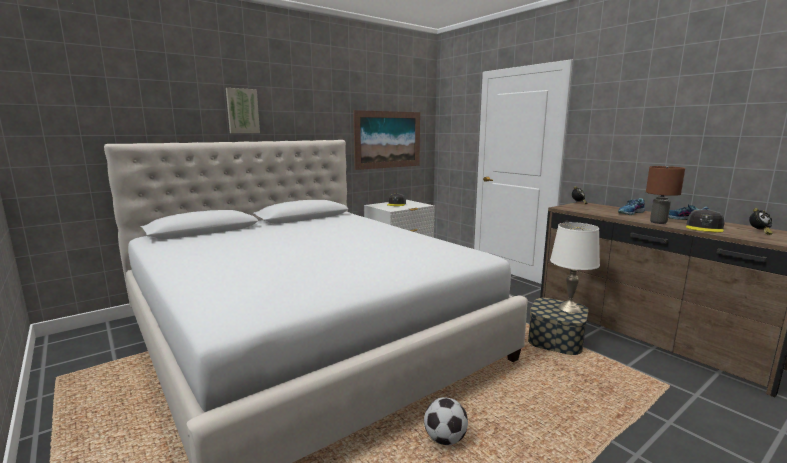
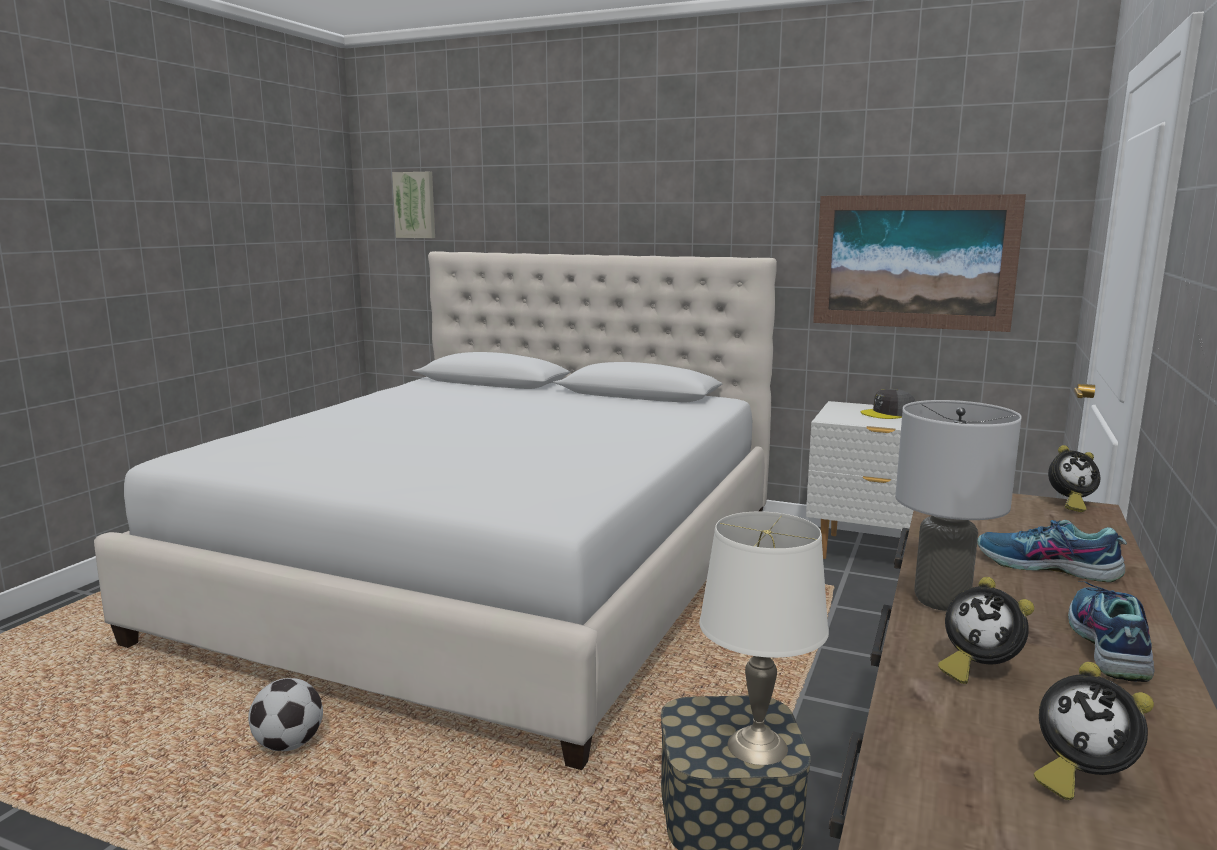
camera: 60 degrees right, 0 degrees up
picture [226,88,260,133] -> picture moved to [392,172,435,238]
brown table lamp [646,166,685,224] -> white table lamp [895,400,1022,611]
grey cap [686,209,724,233] -> alarm clock [938,577,1034,684]

